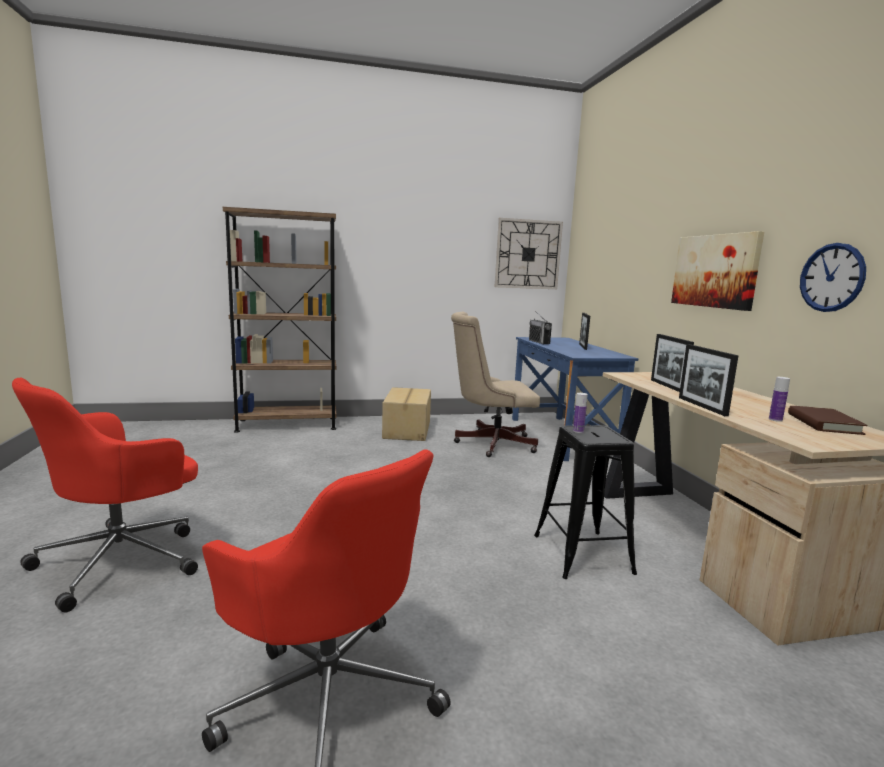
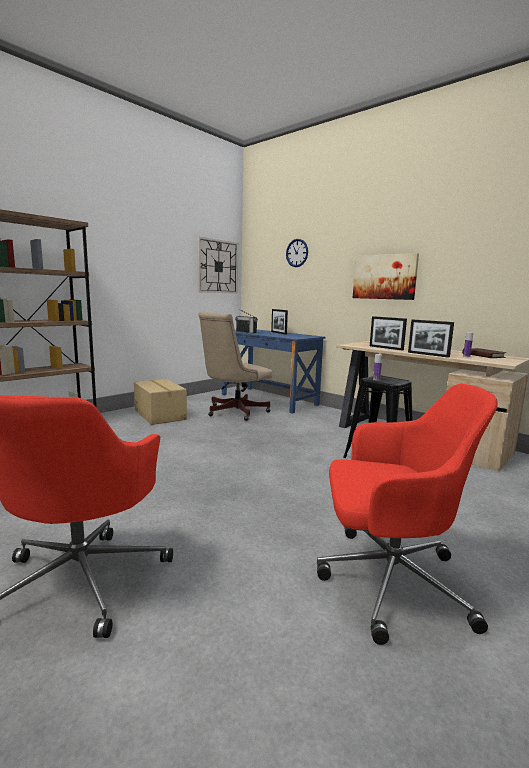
camera: 35 degrees left, 0 degrees up
wall clock [800,243,866,312] -> wall clock moved to [286,239,308,267]

